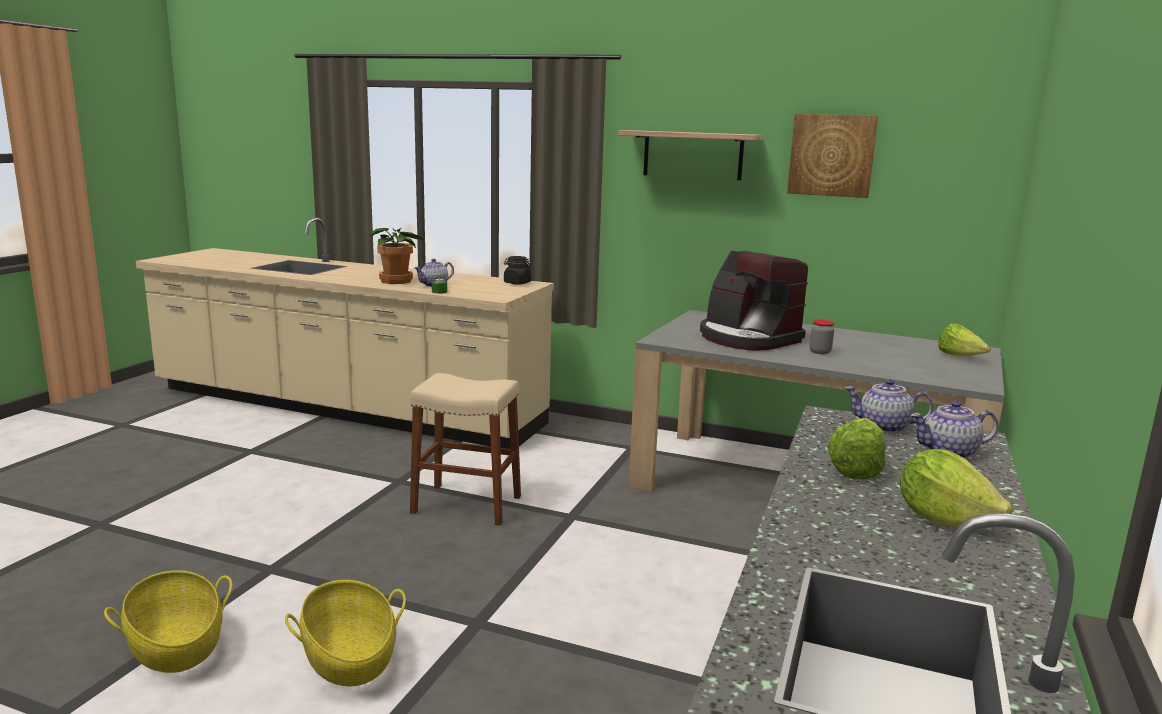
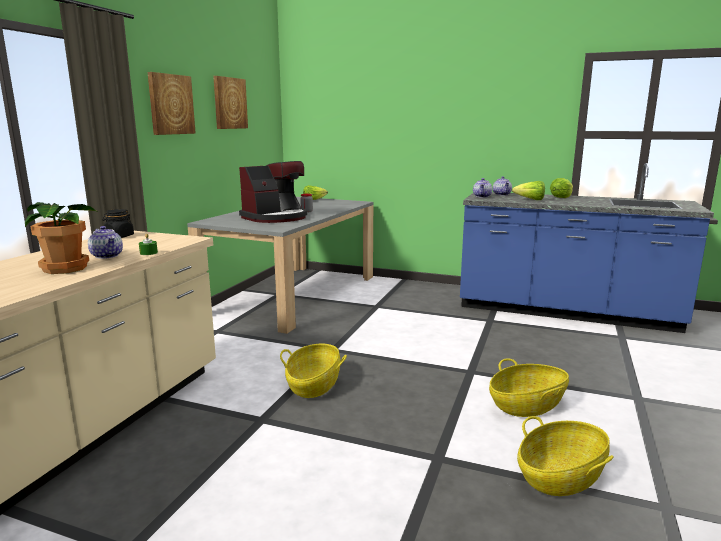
camera: 90 degrees left, 0 degrees up
beige stool [410,373,521,526] -> basket [280,344,347,398]
shelf [618,130,762,180] -> picture [148,72,196,135]

